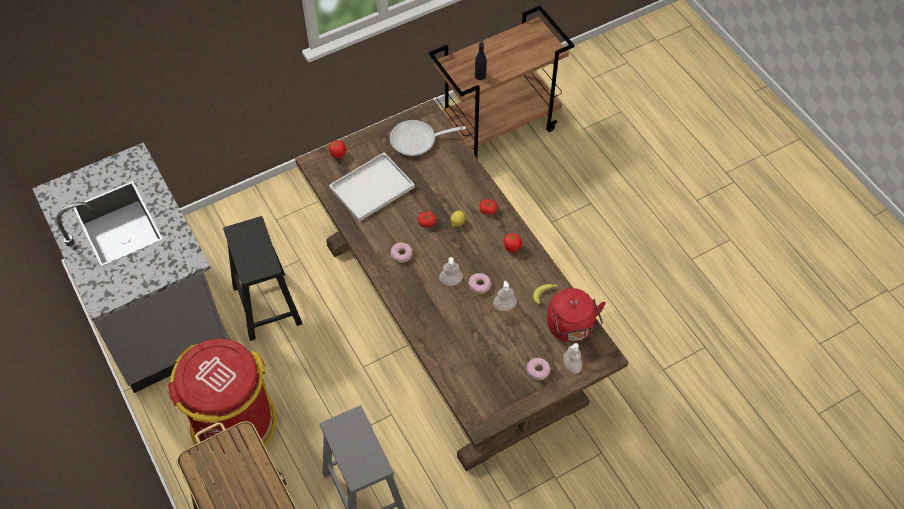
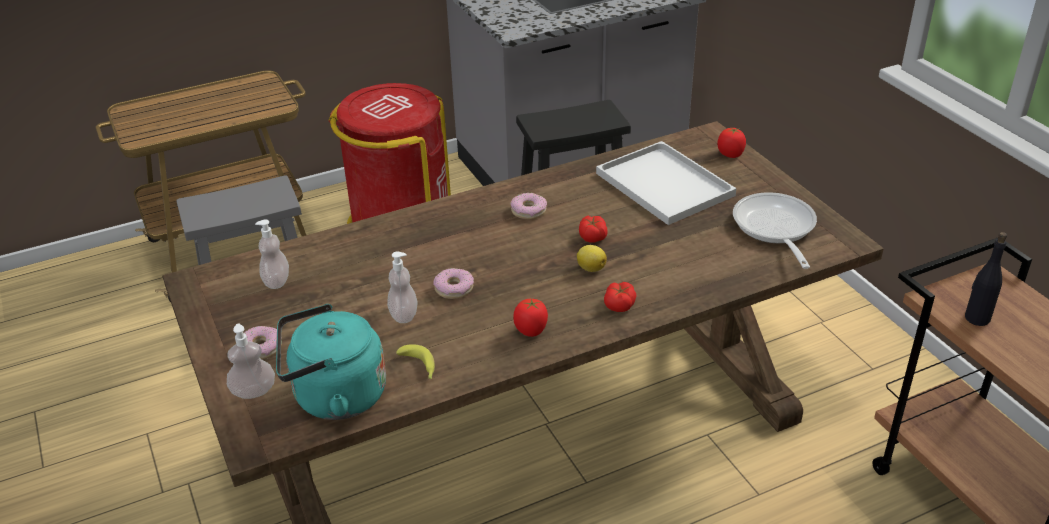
camera: 95 degrees right, 20 degrees down
soap dispenser [439,257,463,286] -> soap dispenser moved to [255,219,289,289]
red kettle [547,288,606,342] -> turquoise kettle [276,304,386,420]

